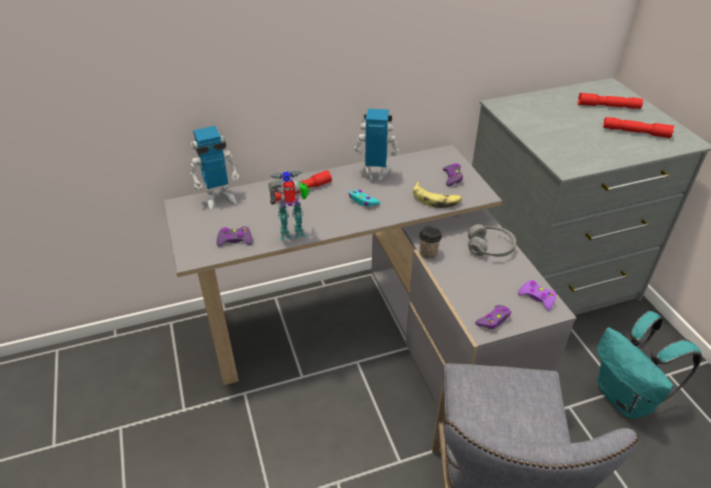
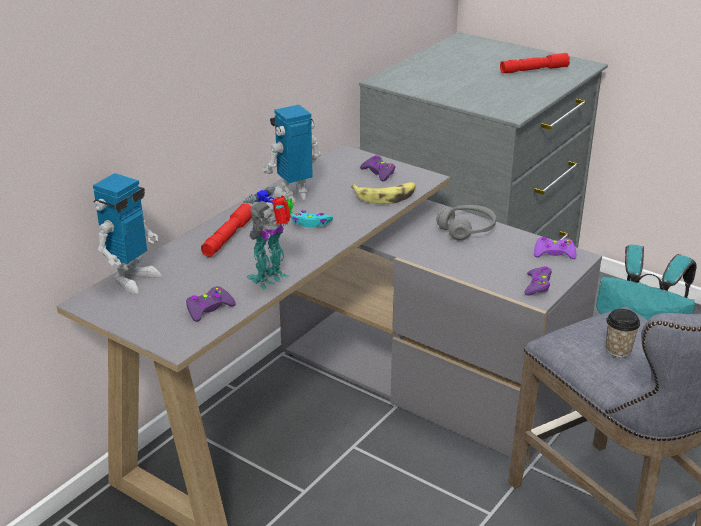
camera: 35 degrees left, 10 degrees down
cup [419,226,442,259] -> cup moved to [606,309,640,357]
red flashlight [578,93,643,109] -> none

